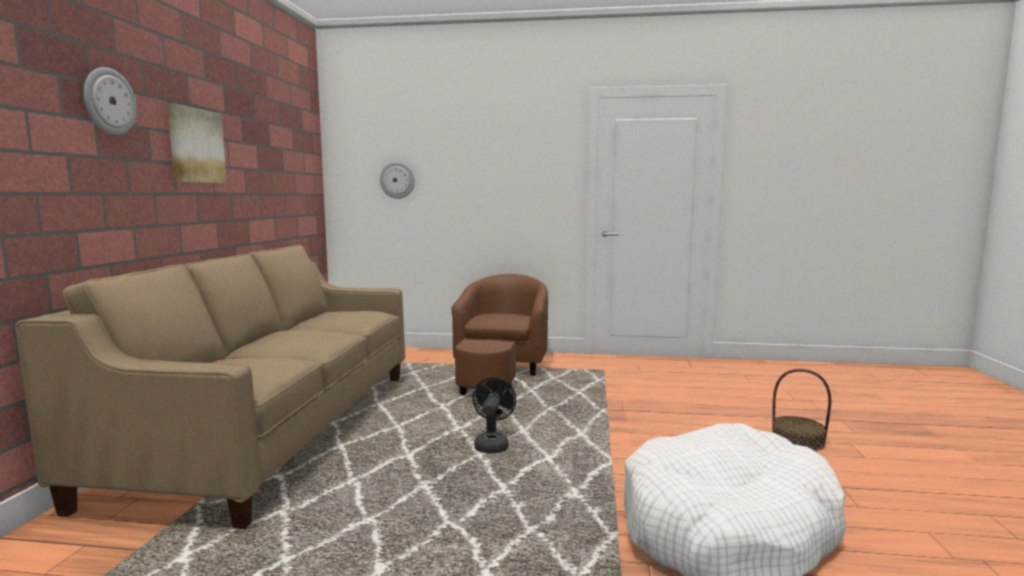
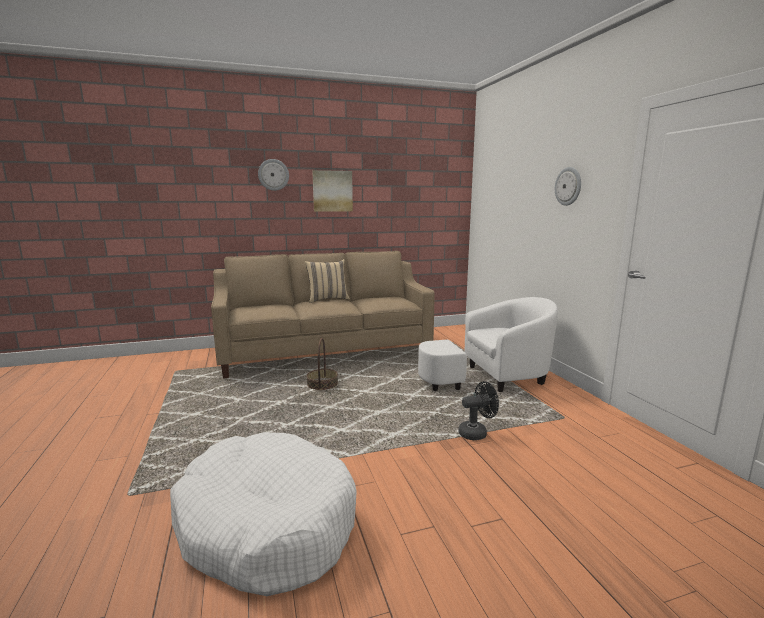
camera: 65 degrees right, 5 degrees up
wall clock [380,162,415,199] -> wall clock moved to [555,167,581,206]
brown armchair [451,274,548,396] -> white armchair [418,297,558,392]
black fan [472,377,516,453] -> black fan moved to [458,381,499,440]
basket [772,369,831,451] -> basket moved to [307,338,338,390]
none -> beige pillow [305,259,350,303]

